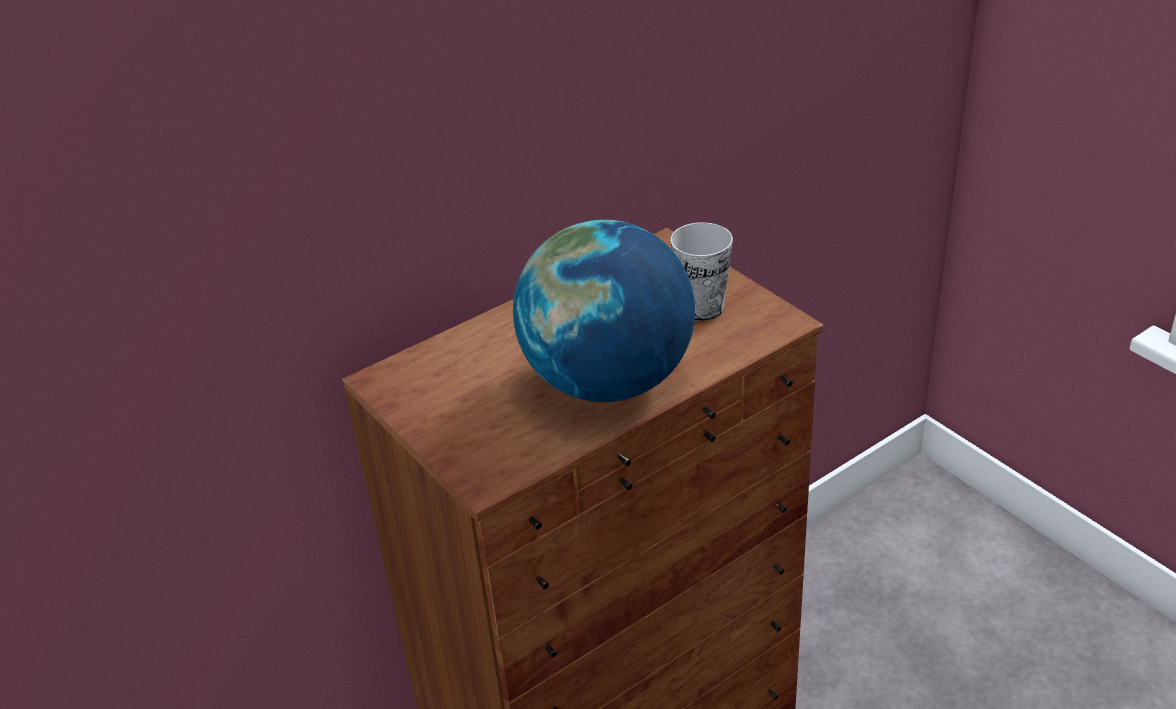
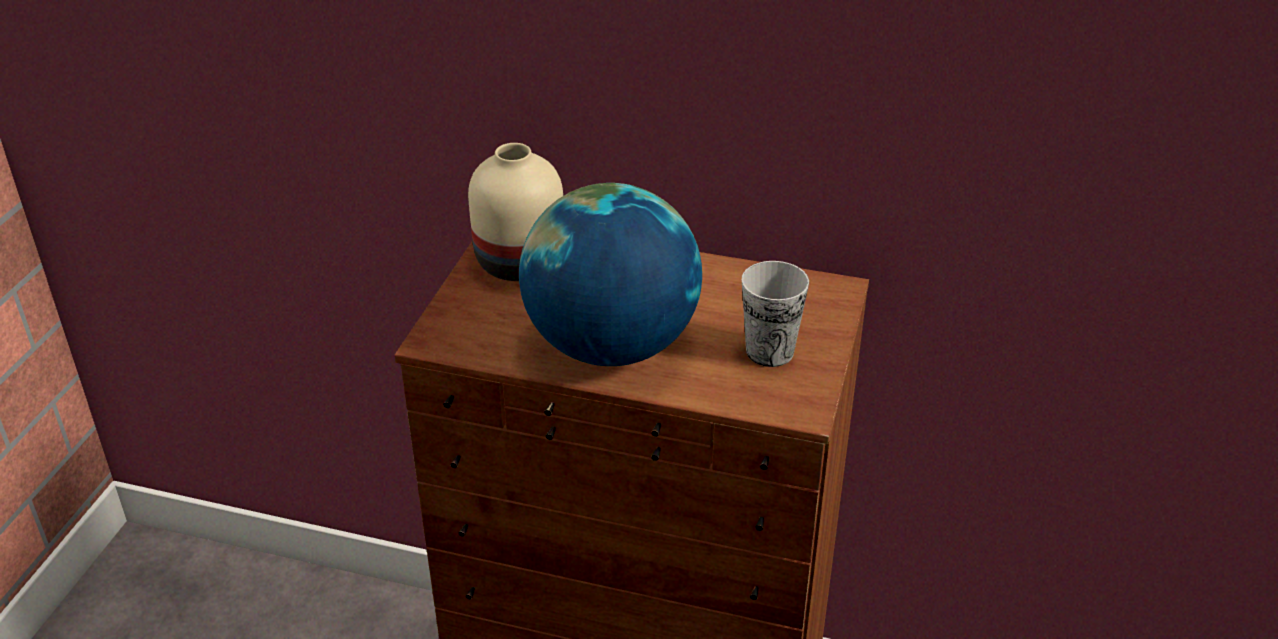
camera: 50 degrees right, 0 degrees up
none -> beige vase [468,143,563,281]

